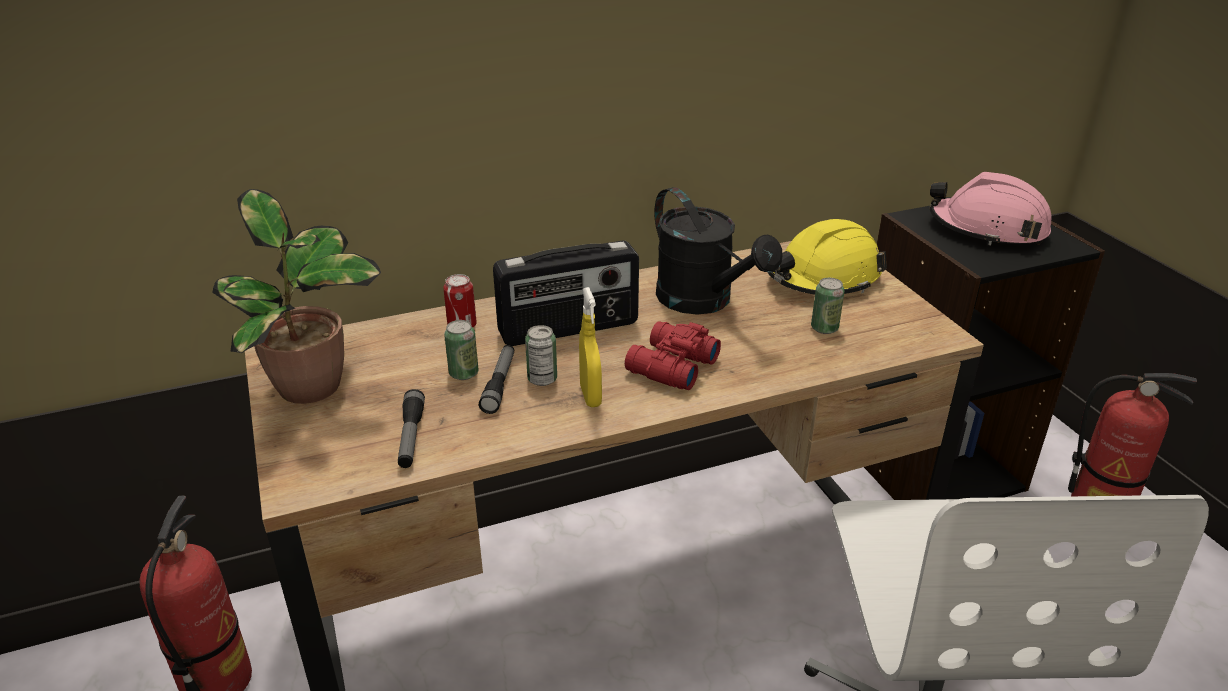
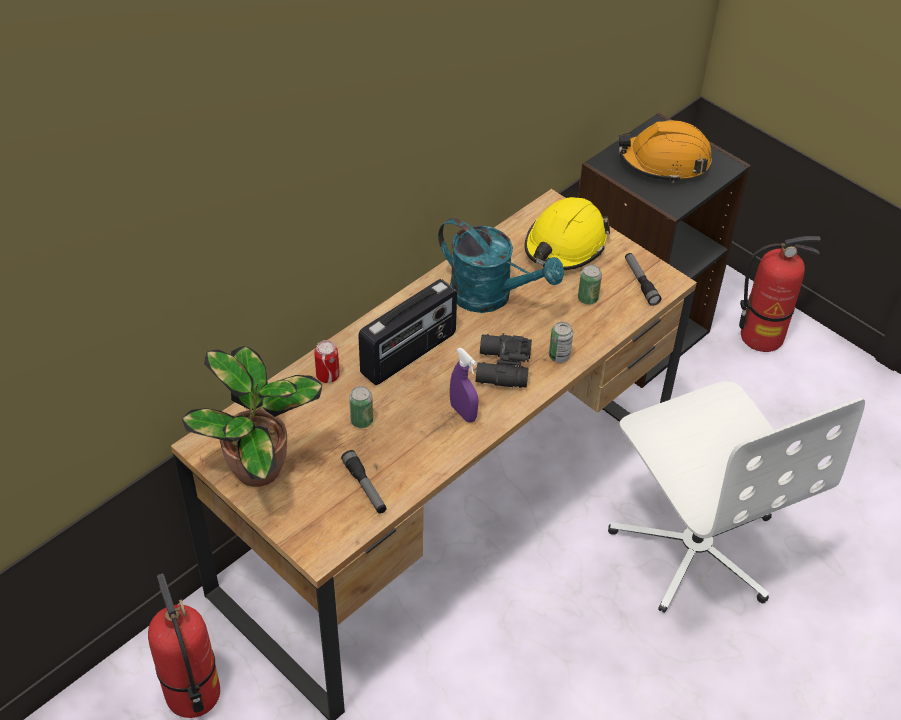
camera: 25 degrees left, 15 degrees up
flashlight [479,345,514,414] -> flashlight moved to [625,253,662,306]
can [525,325,557,386] -> can moved to [549,322,573,363]
yellow spray bottle [579,287,602,407] -> purple spray bottle [450,347,479,423]
red binoculars [625,321,721,390] -> black binoculars [476,333,532,388]
black watering can [654,187,782,315] -> turquoise watering can [438,218,564,313]
pink hard hat [930,172,1051,245] -> orange hard hat [618,120,712,183]

